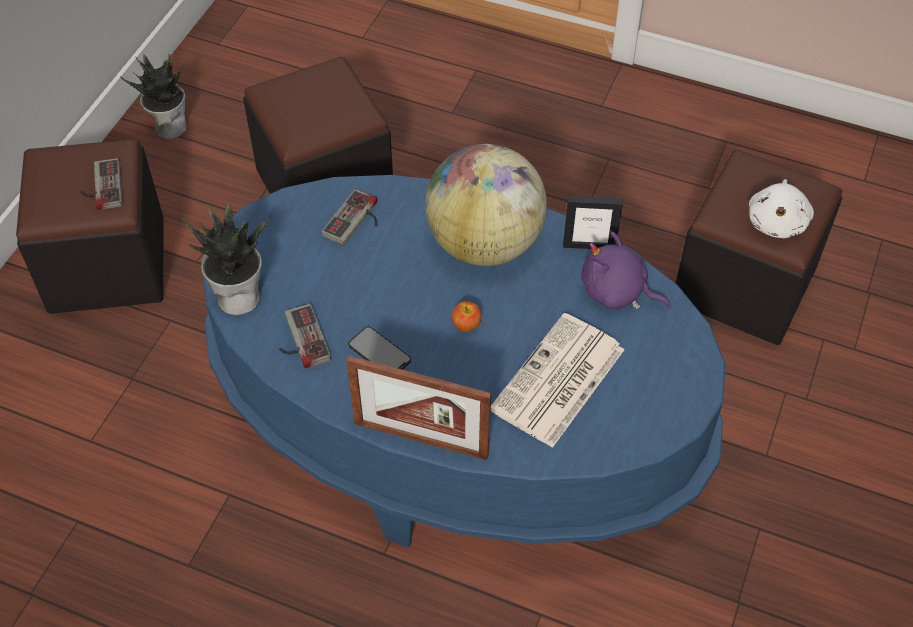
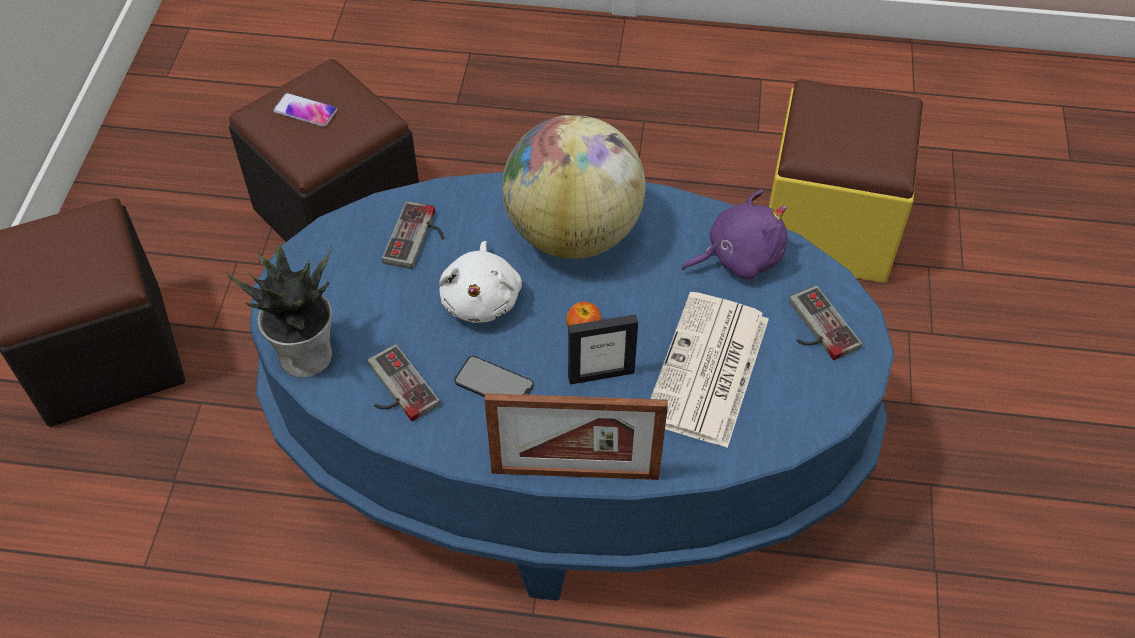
camera: 15 degrees left, 0 degrees up
game controller [81,158,122,210] -> game controller moved to [789,286,862,360]
potted plant [119,52,187,139] -> none
picture frame [563,196,623,249] -> picture frame moved to [568,314,638,385]
purple plush toy [582,232,671,310] -> purple plush toy turned 150 degrees clockwise [681,190,788,280]
black ottoman [676,150,843,345] -> yellow ottoman [769,79,923,283]
white plush toy [749,179,814,238] -> white plush toy moved to [439,241,522,323]
none -> phone [273,93,337,127]

